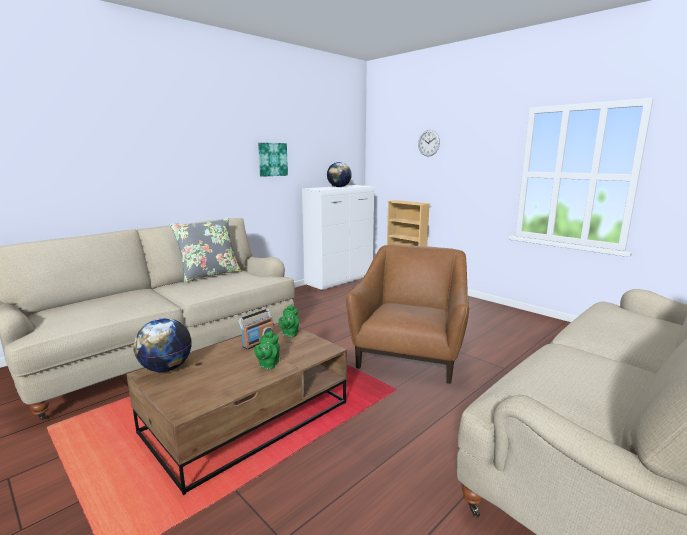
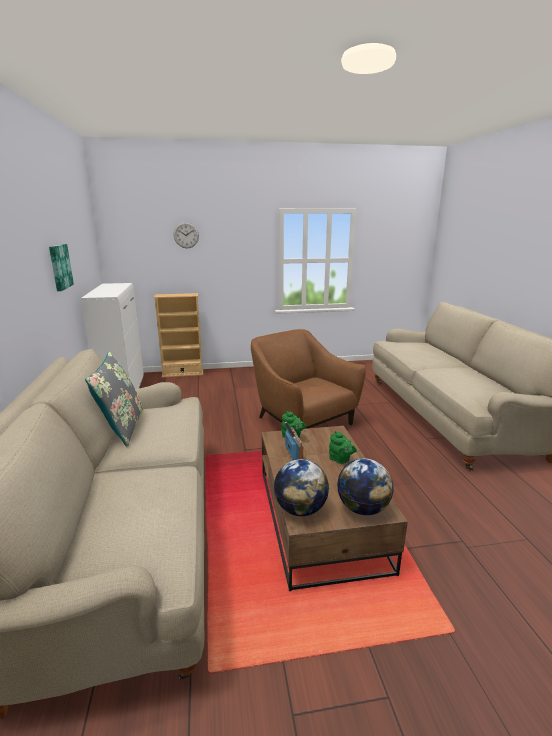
camera: 55 degrees left, 5 degrees up
globe [327,162,352,187] -> globe moved to [337,458,393,515]

